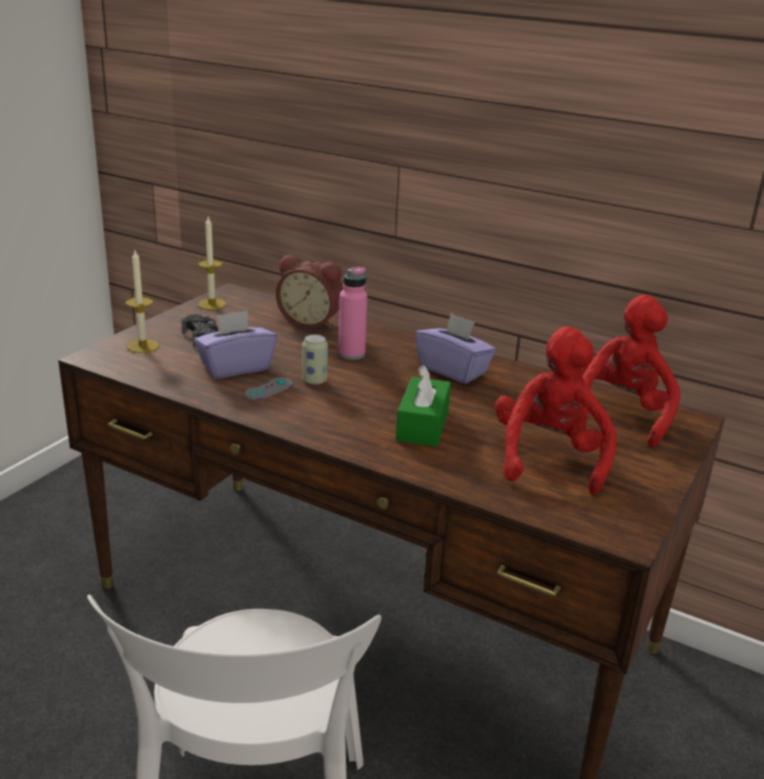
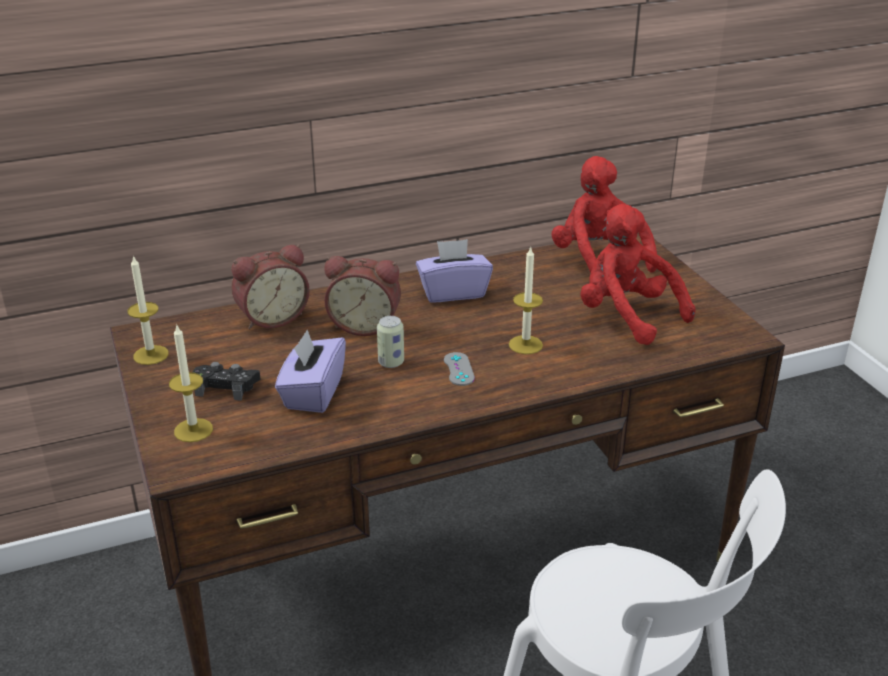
camera: 50 degrees left, 5 degrees up
grey game controller [245,378,293,400] -> grey game controller moved to [444,352,475,386]
pink bottle [338,267,367,360] -> alarm clock [324,256,401,336]
green tissue box [396,365,451,447] -> candle [509,247,543,354]

